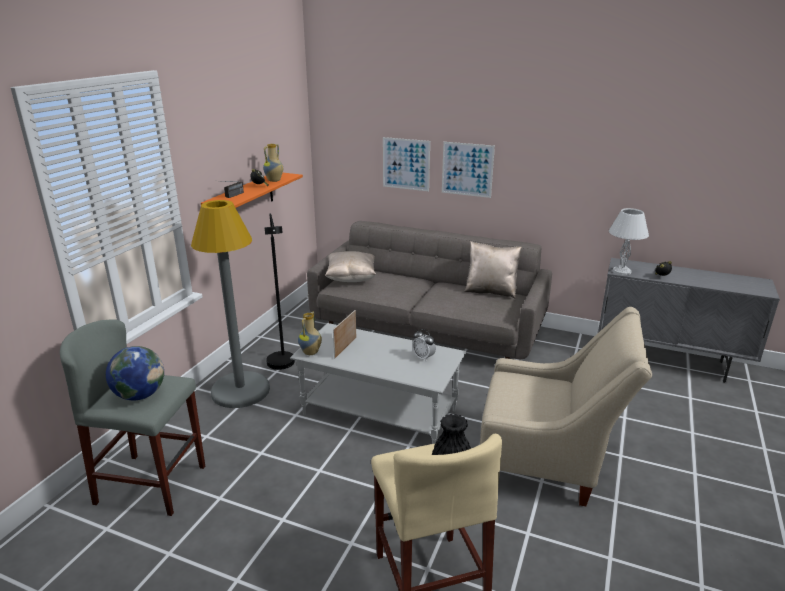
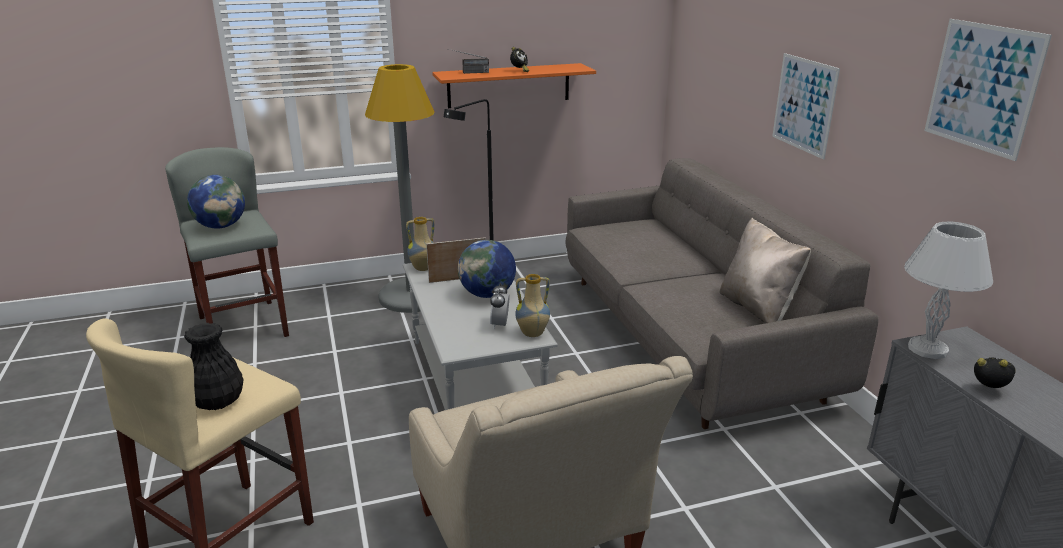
camera: 50 degrees right, 0 degrees up
vase [263,144,283,182] -> vase moved to [515,274,550,337]
beige pillow [325,251,376,282] -> none
picture [383,137,430,191] -> picture moved to [924,19,1052,161]
none -> globe [458,240,516,298]

